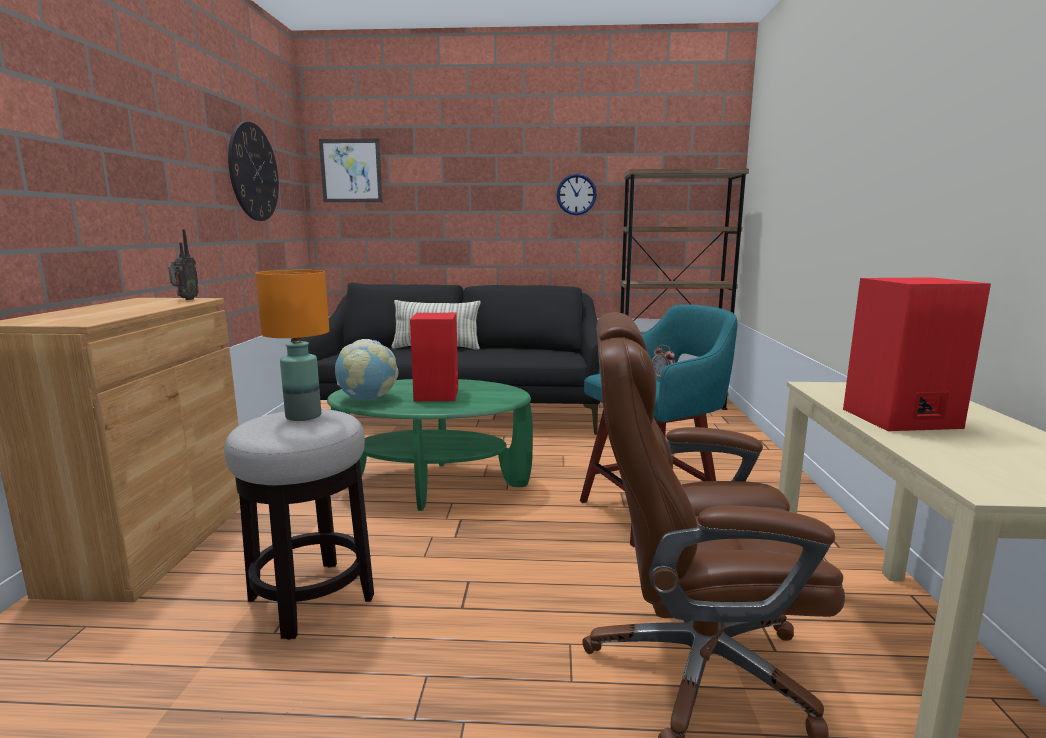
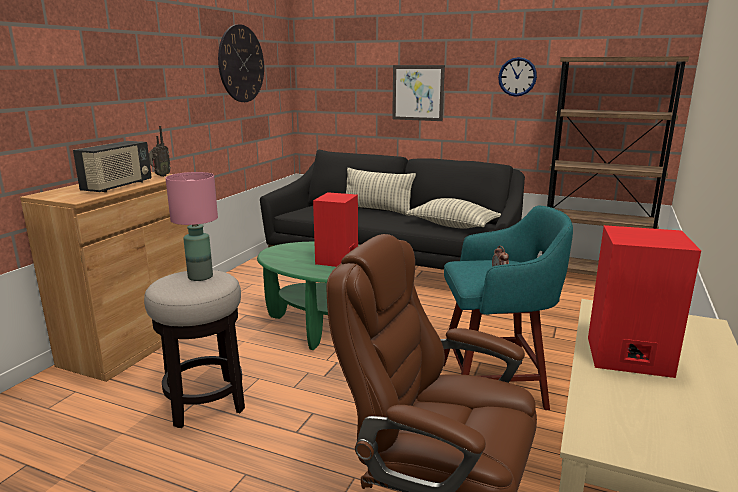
camera: 20 degrees right, 5 degrees up
orange table lamp [255,270,329,421] -> pink table lamp [166,172,218,281]
picture [319,139,383,202] -> picture moved to [392,65,445,121]
globe [335,339,398,400] -> none
none -> radio [73,141,152,192]
none -> pillow [406,198,501,229]

